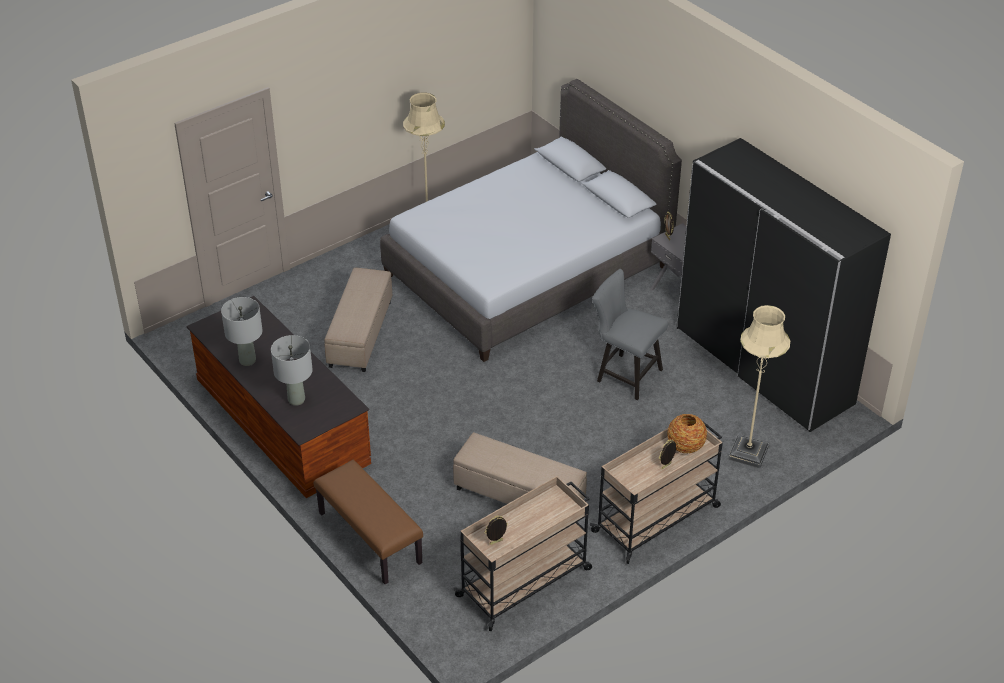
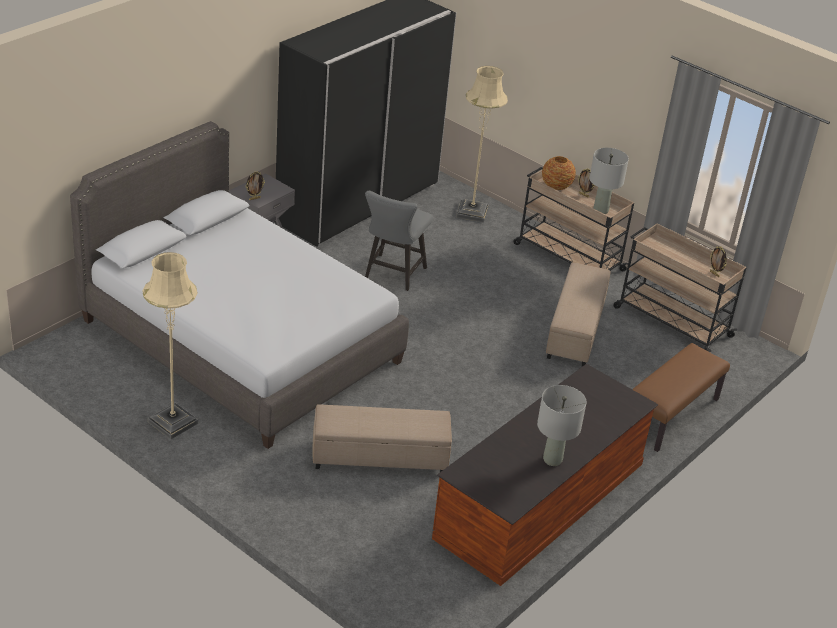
camera: 105 degrees left, 5 degrees down
grey table lamp [271,335,313,406] -> grey table lamp moved to [589,148,629,214]

